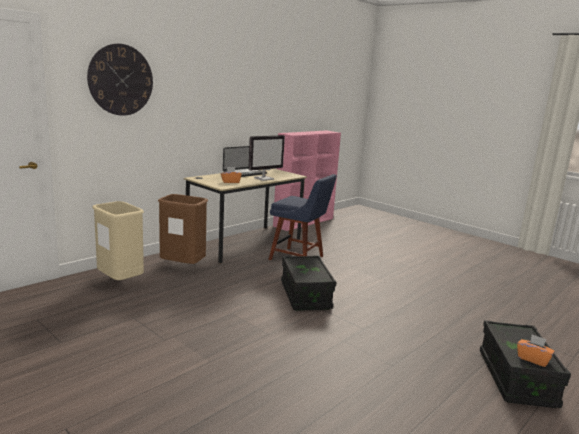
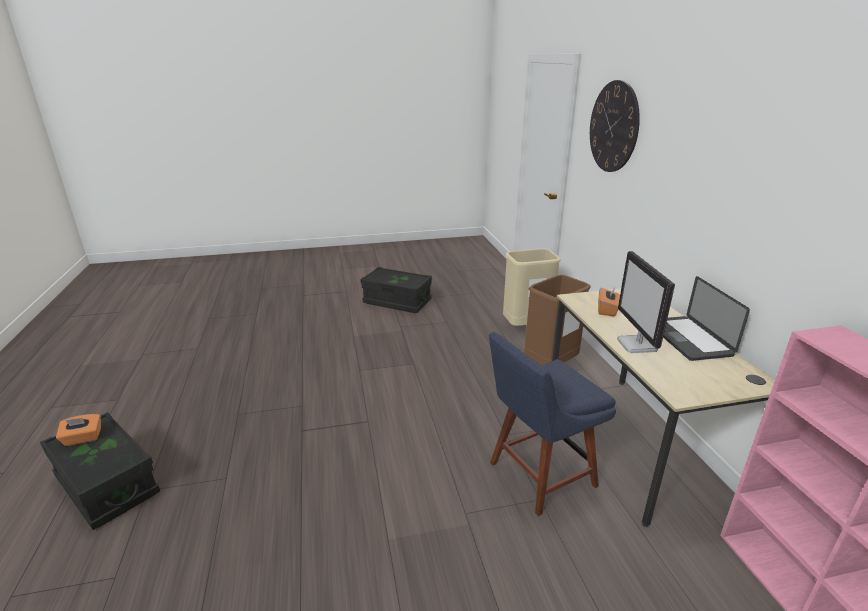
camera: 125 degrees right, 10 degrees up
black storage box [281,256,336,311] -> black storage box moved to [360,267,432,313]

